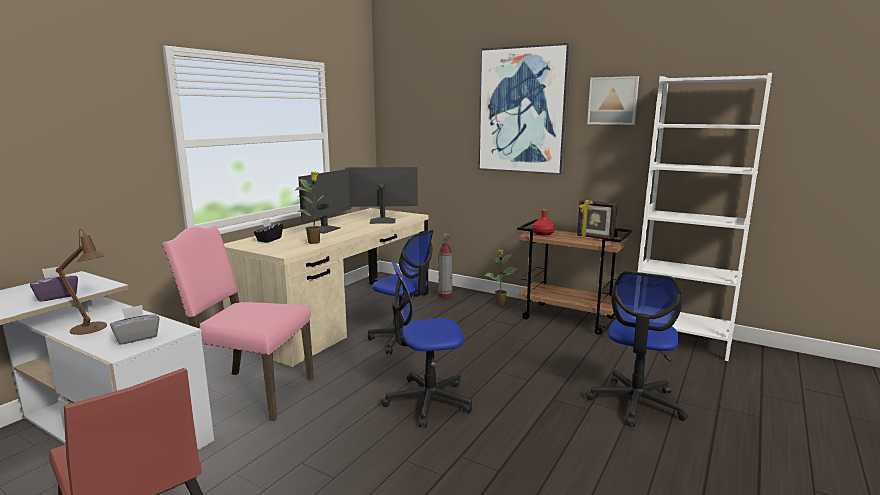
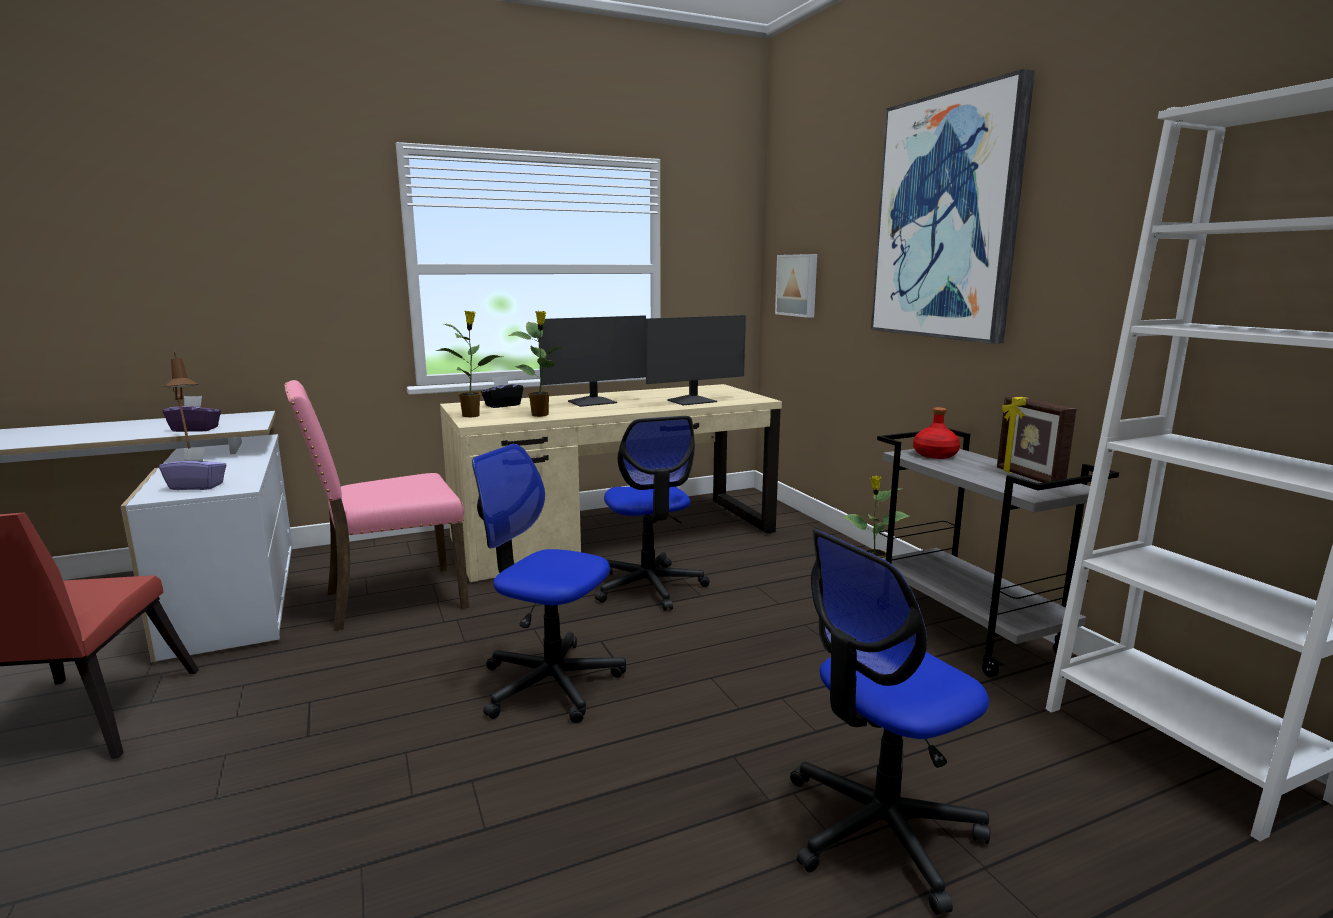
camera: 35 degrees right, 0 degrees up
grey tissue box [110,305,160,345] -> purple tissue box [159,448,226,490]
pink chair [161,226,314,421] -> pink chair turned 75 degrees counterclockwise [284,380,469,631]
monitor [345,167,418,224] -> monitor turned 120 degrees clockwise [646,315,746,405]
fire extinguisher [438,233,452,298] -> none
brown cart [517,219,632,335] -> grey cart [877,428,1119,678]
picture [587,76,639,125] -> picture moved to [775,254,817,318]
none -> potted plant [436,311,502,417]

